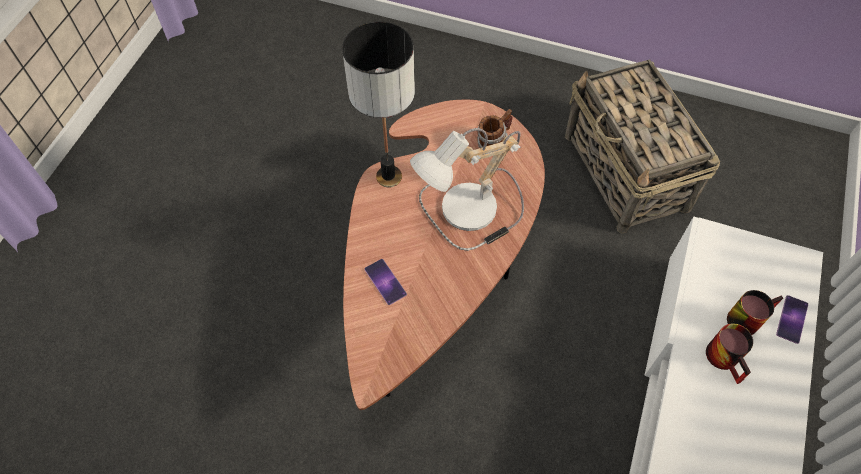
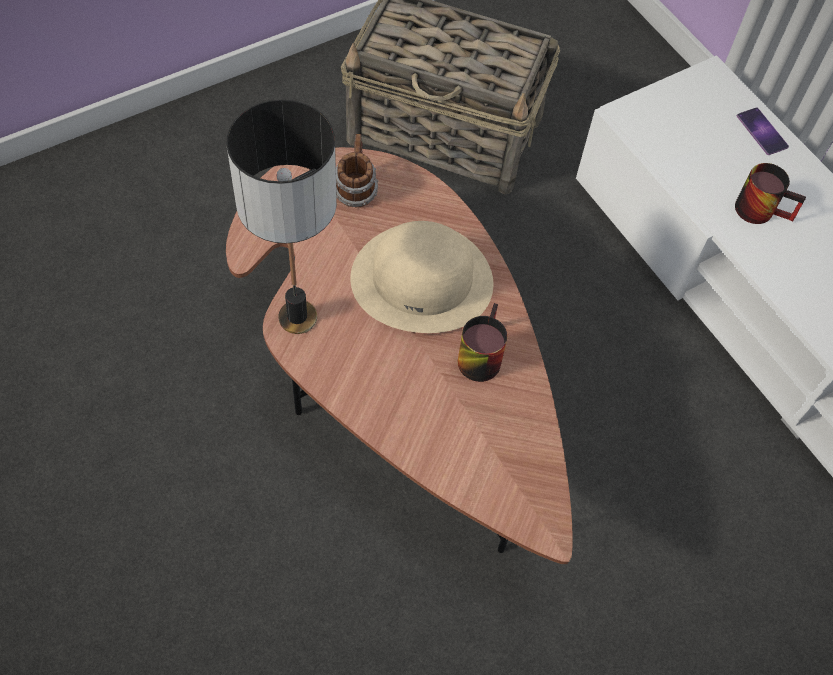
camera: 55 degrees left, 0 degrees up
phone [364,259,407,305] -> none
table lamp [410,128,524,251] -> beige hat [350,221,493,333]
mug [727,290,783,335] -> mug moved to [458,303,507,382]

